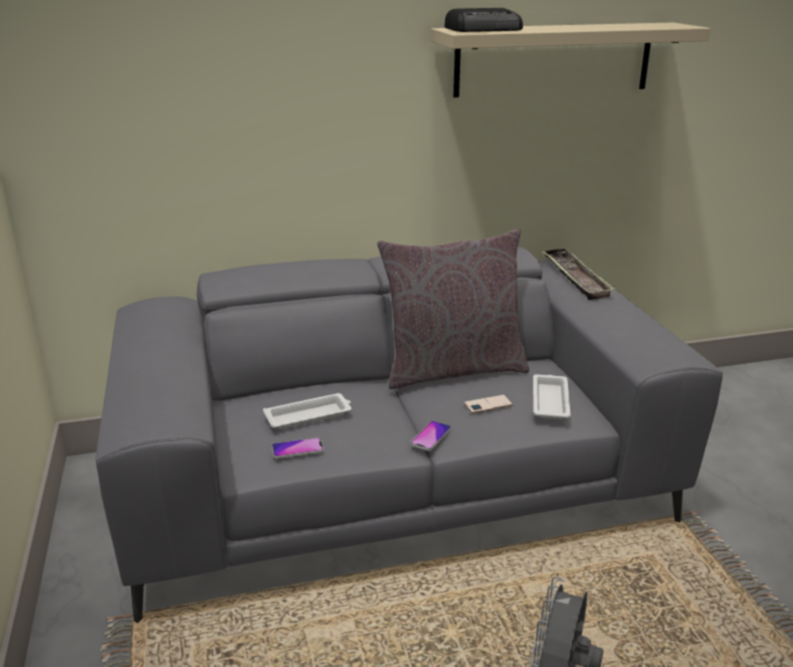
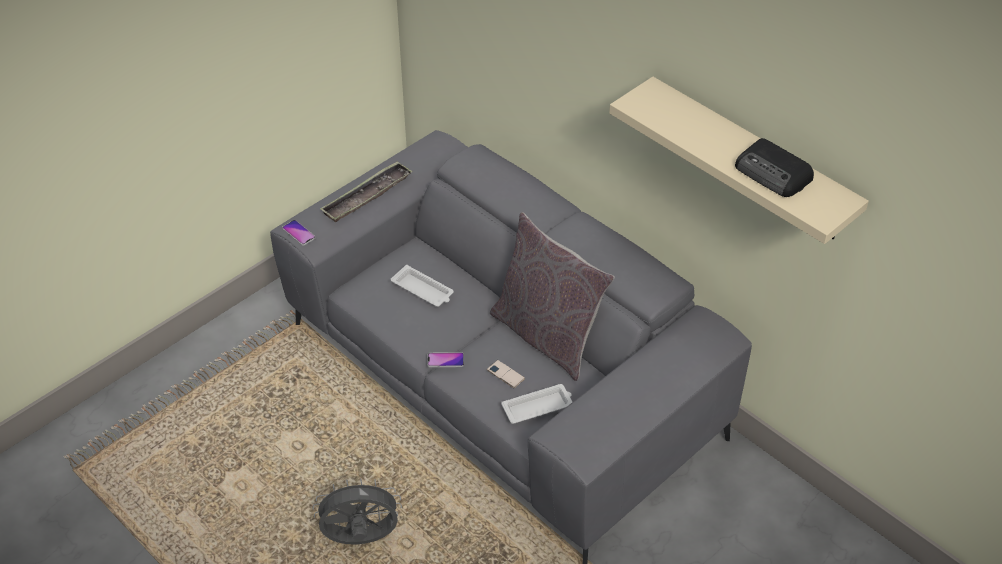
camera: 60 degrees right, 20 degrees up
phone [272,437,324,459] -> phone moved to [282,220,316,246]
radio [444,8,523,32] -> radio moved to [735,138,814,197]
tray [541,247,616,300] -> tray moved to [320,161,413,222]

